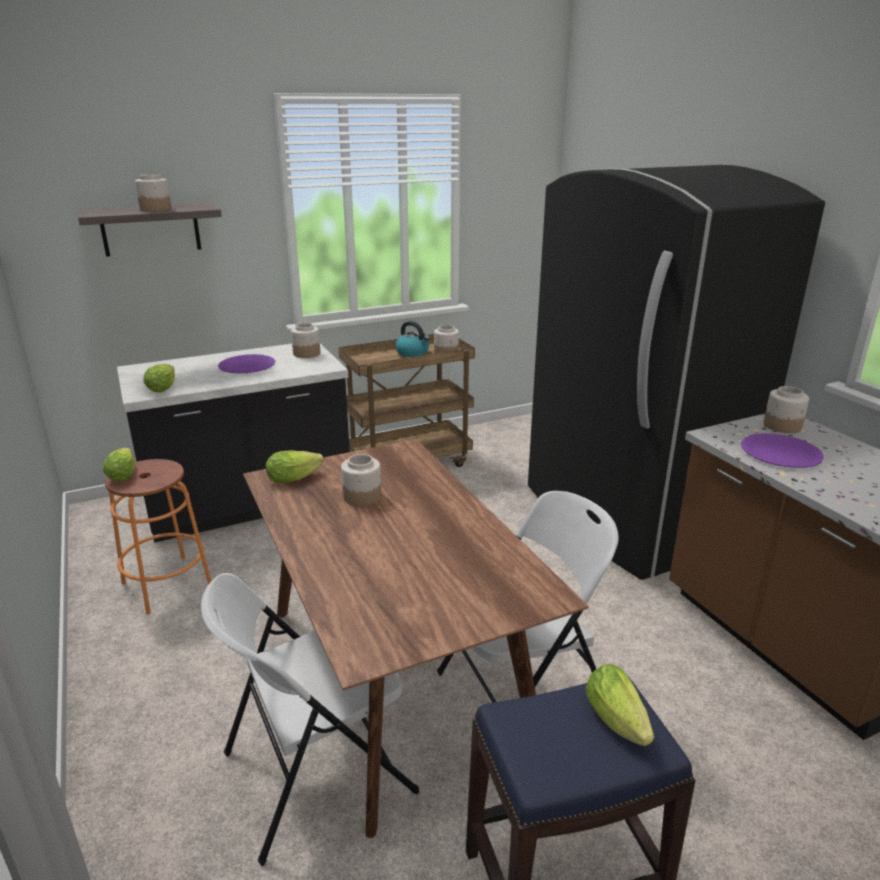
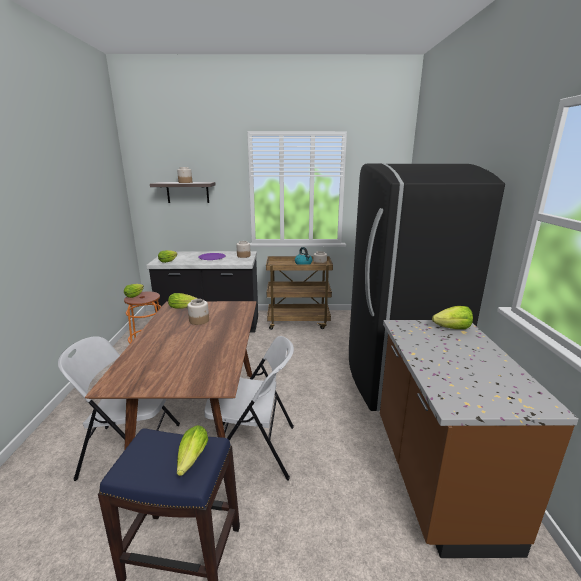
camera: 25 degrees right, 5 degrees down
purple plate [741,434,824,468] -> none
jar [764,386,809,433] -> lettuce [432,306,473,329]

